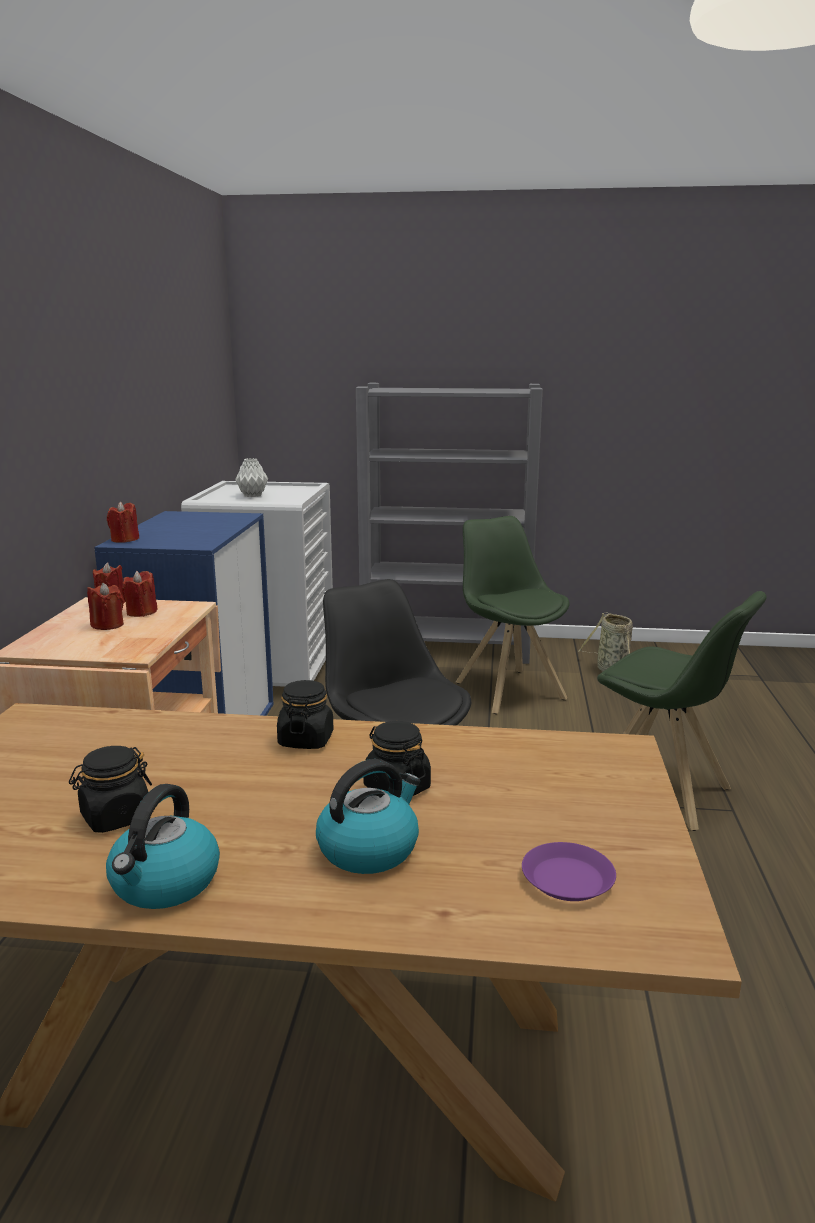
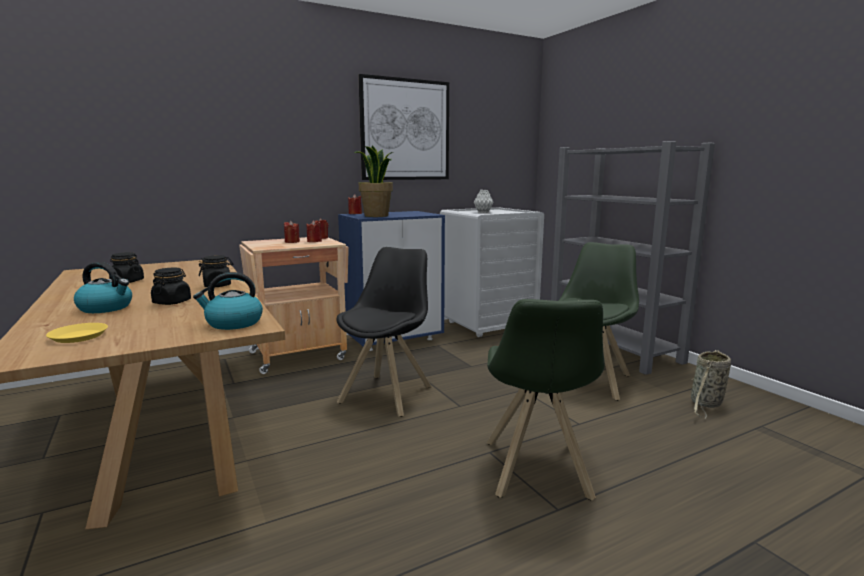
camera: 55 degrees right, 5 degrees down
kettle [106,784,220,909] -> kettle moved to [193,272,263,330]
purple plate [522,842,616,901] -> yellow plate [46,323,108,343]
none -> potted plant [354,146,393,217]
none -> picture [358,74,449,180]

